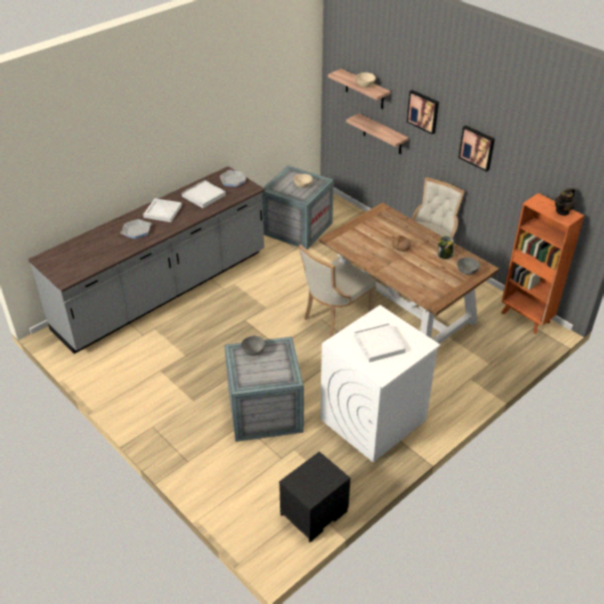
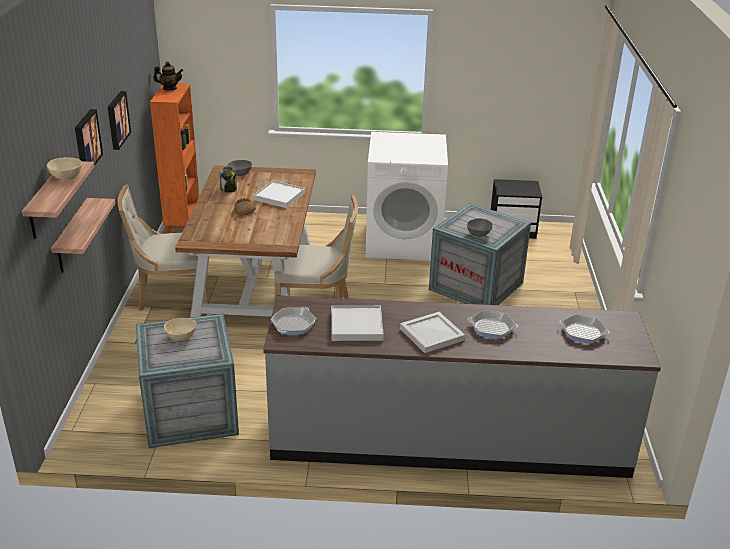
camera: 135 degrees left, 10 degrees down
white tray [354,323,406,362] -> white tray moved to [253,180,305,208]
none -> frying pan [559,314,610,344]

